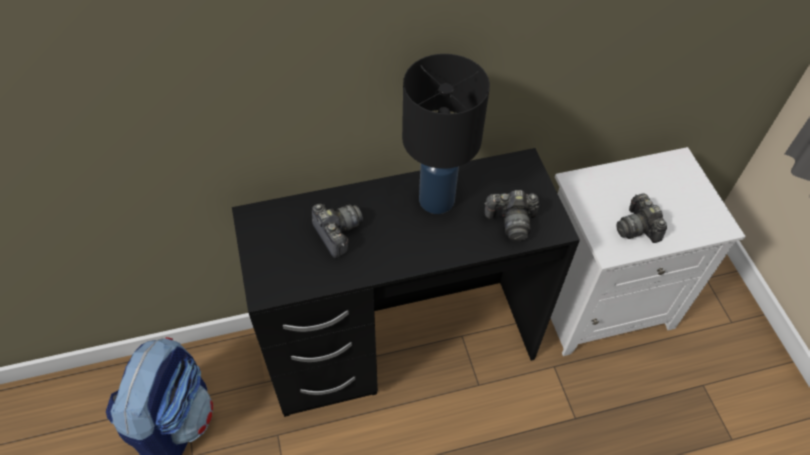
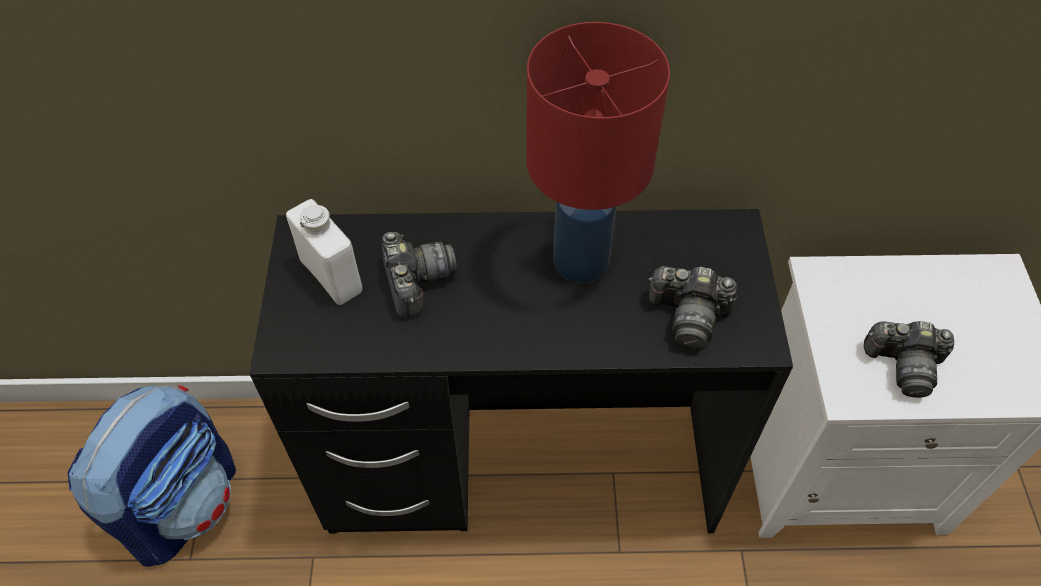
camera: 15 degrees right, 0 degrees up
black table lamp [402,54,490,214] -> red table lamp [526,22,670,283]
camera [616,193,667,243] -> camera turned 75 degrees counterclockwise [864,321,954,398]
none -> white bottle [286,199,362,305]

